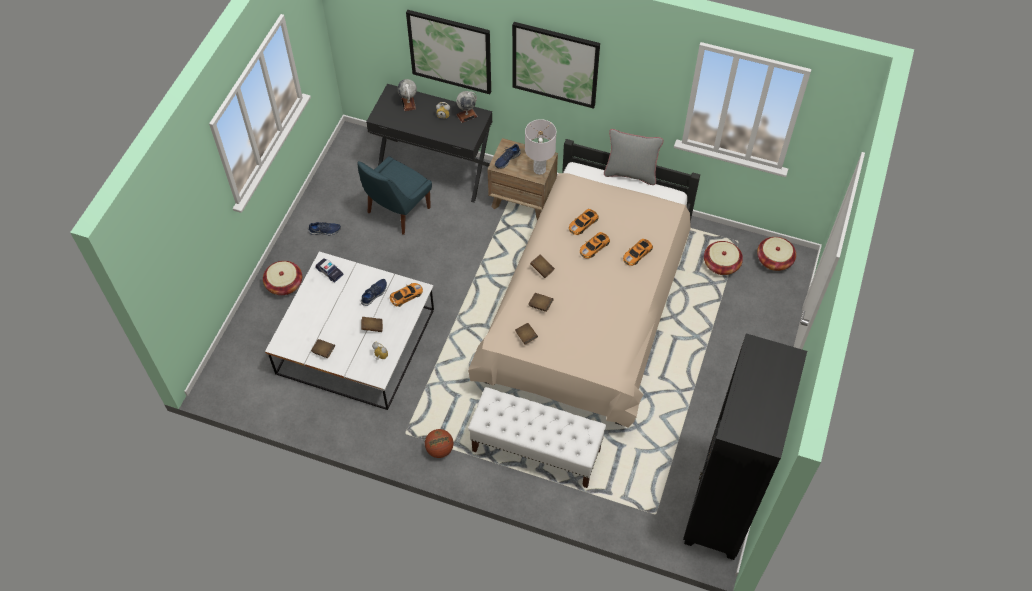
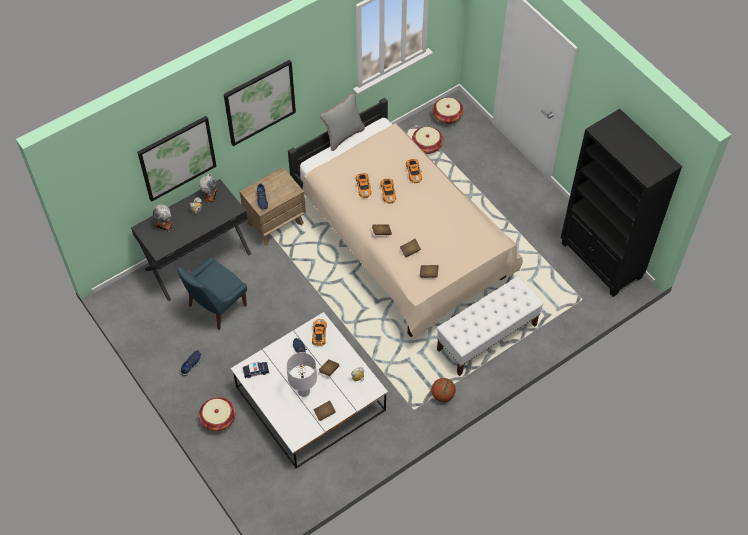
camera: 55 degrees left, 0 degrees up
blue chair [357,156,432,235] -> blue chair turned 60 degrees clockwise [177,257,247,330]
white table lamp [525,119,556,175] -> white table lamp moved to [286,352,317,397]

